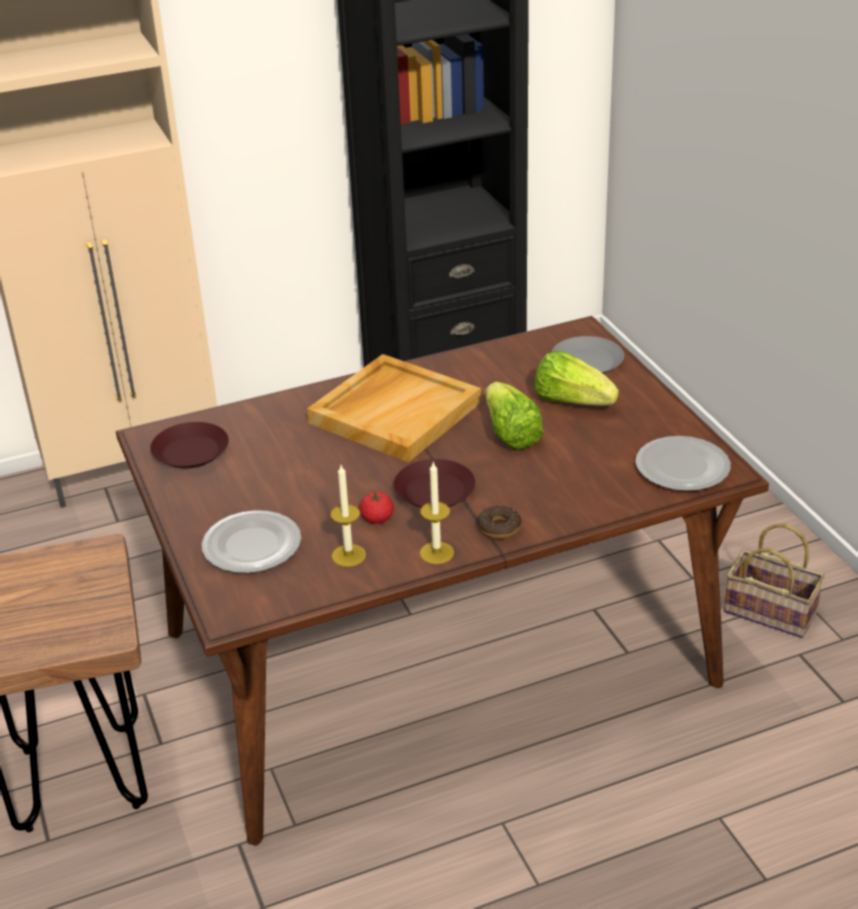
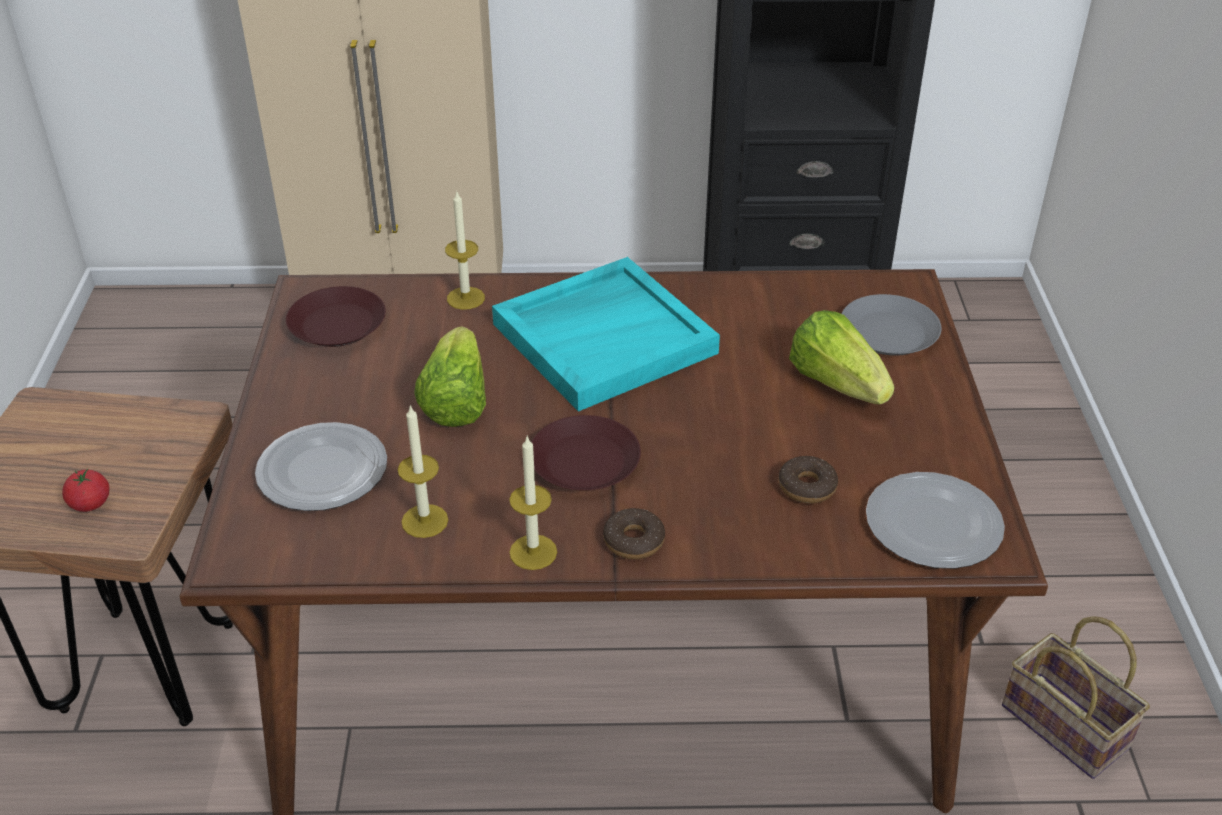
camera: 20 degrees right, 5 degrees up
beige tray [307,354,481,463] -> turquoise tray [492,257,720,412]
tomato [359,491,394,524] -> tomato moved to [62,469,109,512]
lettuce [485,382,544,450] -> lettuce moved to [414,326,486,427]
none -> candle [445,190,485,310]
none -> donut [778,456,838,504]

